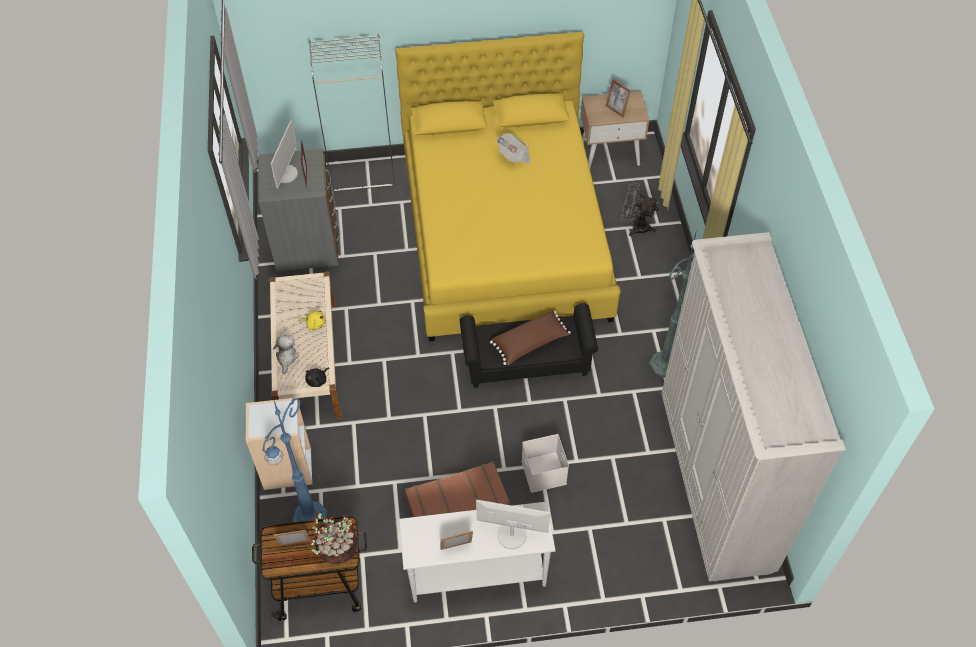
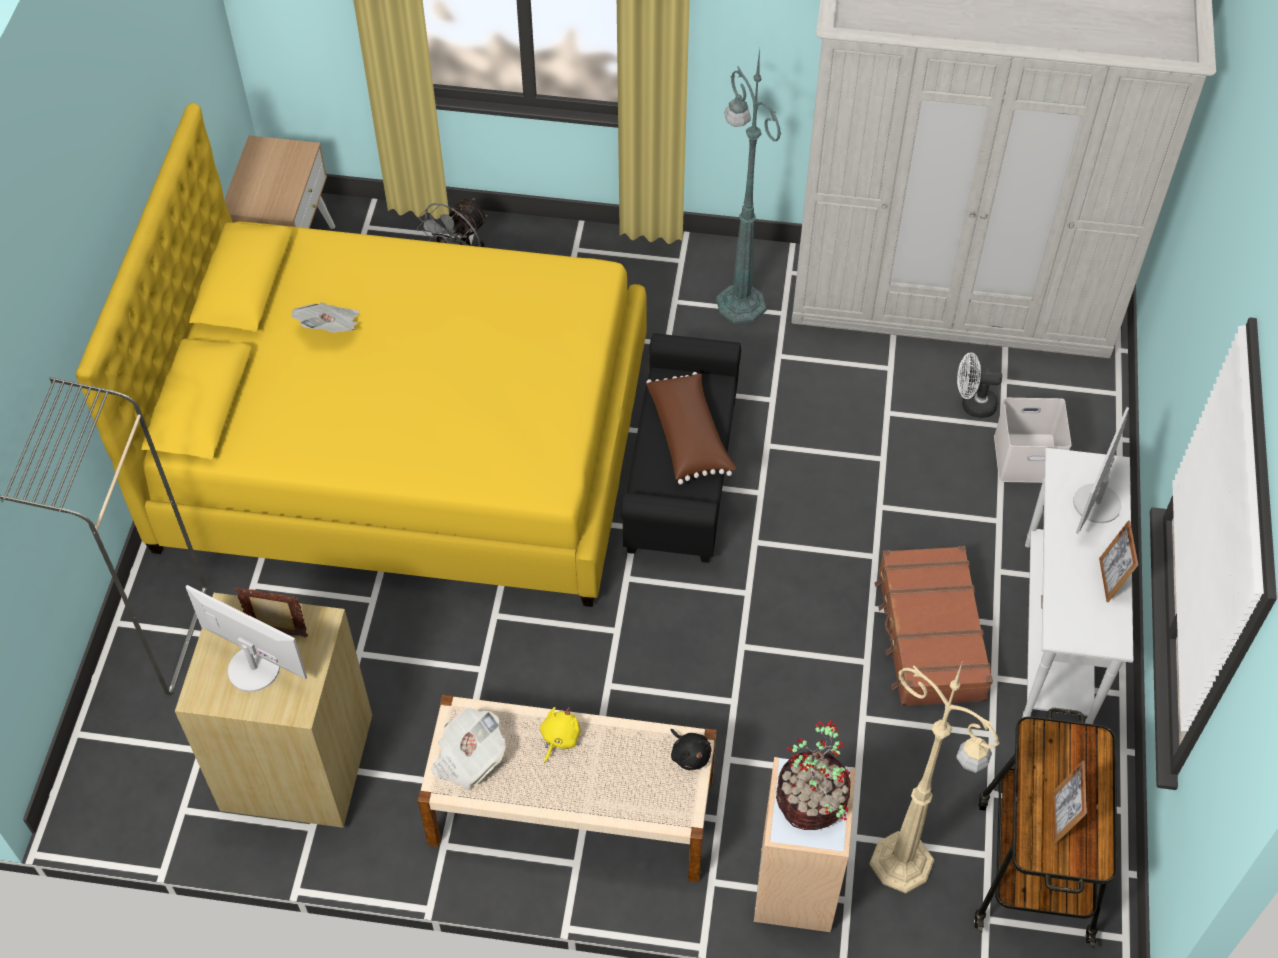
camera: 75 degrees left, 0 degrees up
grey dresser [258,149,340,272] -> brown dresser [175,593,372,828]
blue floor lamp [262,397,328,530] -> beige floor lamp [869,660,1000,893]
plush toy [273,335,299,374] -> none
potted plant [309,513,357,564] -> potted plant moved to [776,720,850,830]
white storage box [522,434,569,493] -> white storage box moved to [994,398,1071,483]
picture frame [605,79,631,118] -> none
none -> newspaper [431,708,506,790]
none -> white fan [957,353,1002,418]

